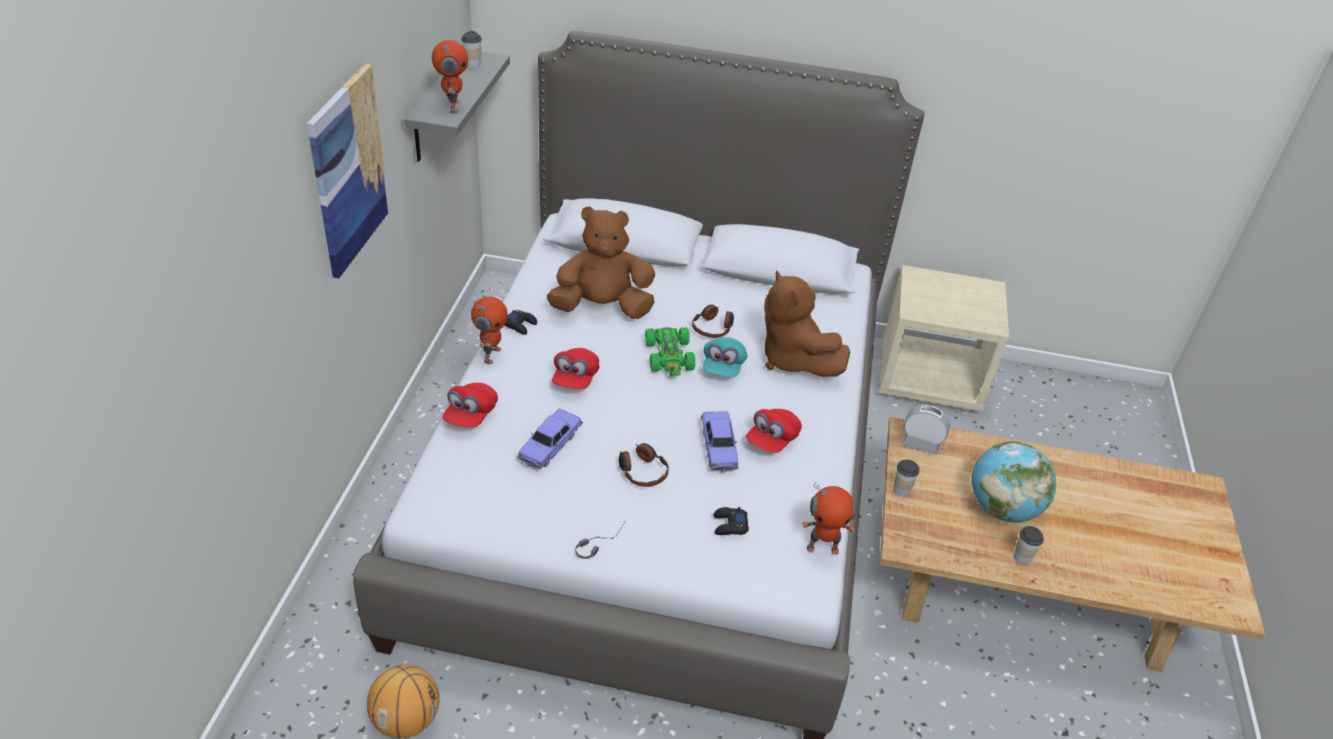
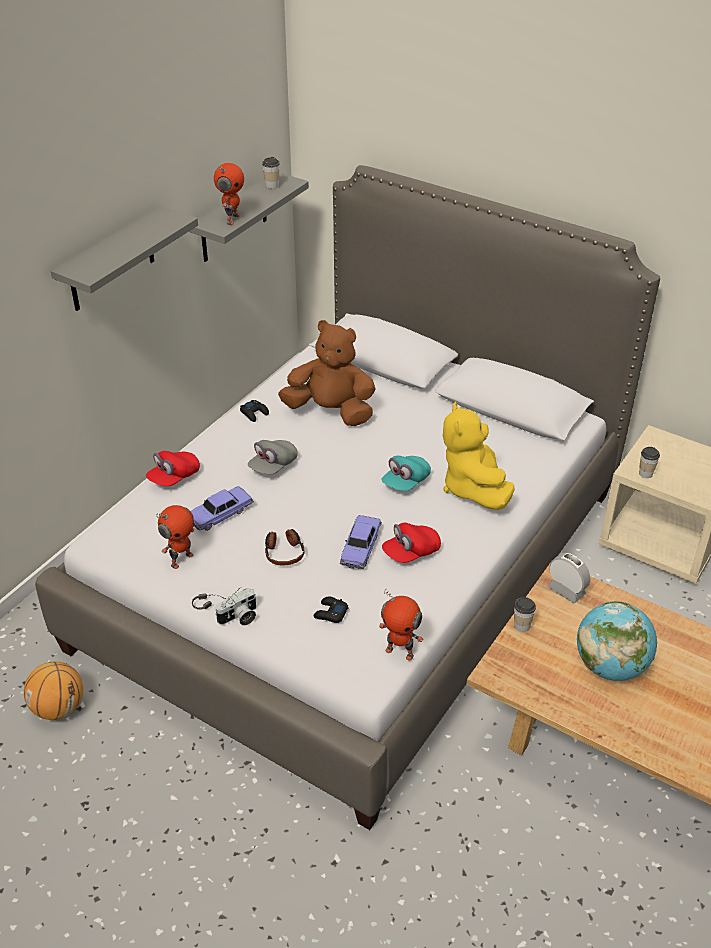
camera: 25 degrees right, 0 degrees up
picture [307,64,389,278] -> grey shelf [51,206,198,311]
toy robot [471,296,508,364] -> toy robot moved to [157,505,195,569]
red cap [552,348,599,389] -> grey cap [248,440,298,475]
green toy car [645,327,696,376] -> none
headphones [692,304,734,338] -> none
brown plush toy [764,270,850,377] -> yellow plush toy [443,402,515,510]
cup [1013,526,1044,565] -> cup moved to [639,447,660,478]
none -> camera [215,588,256,625]

